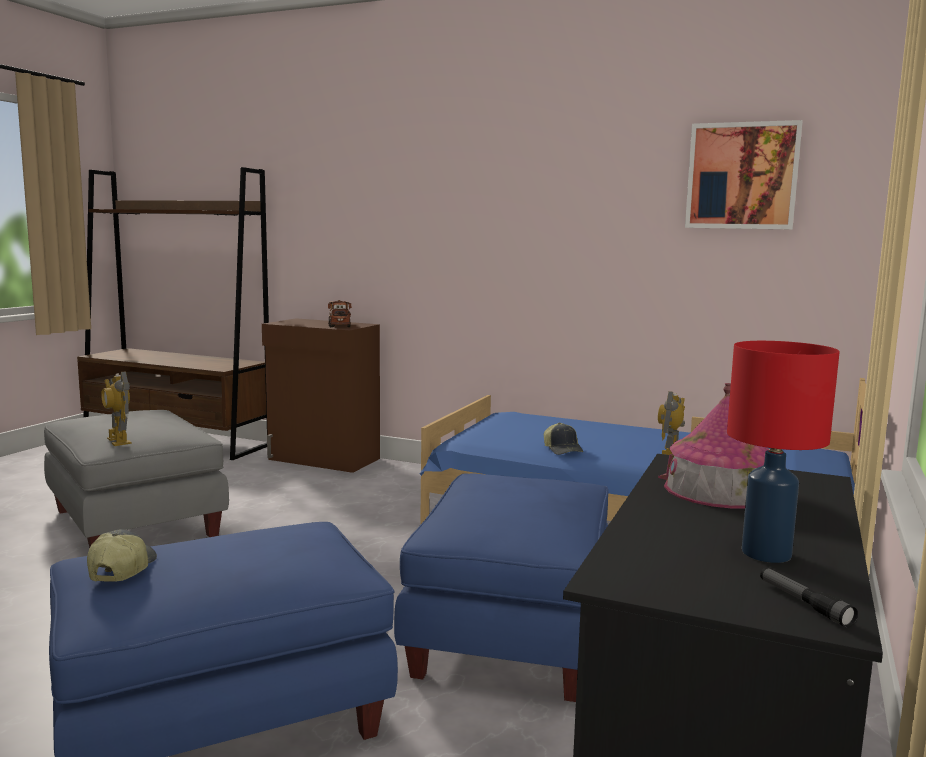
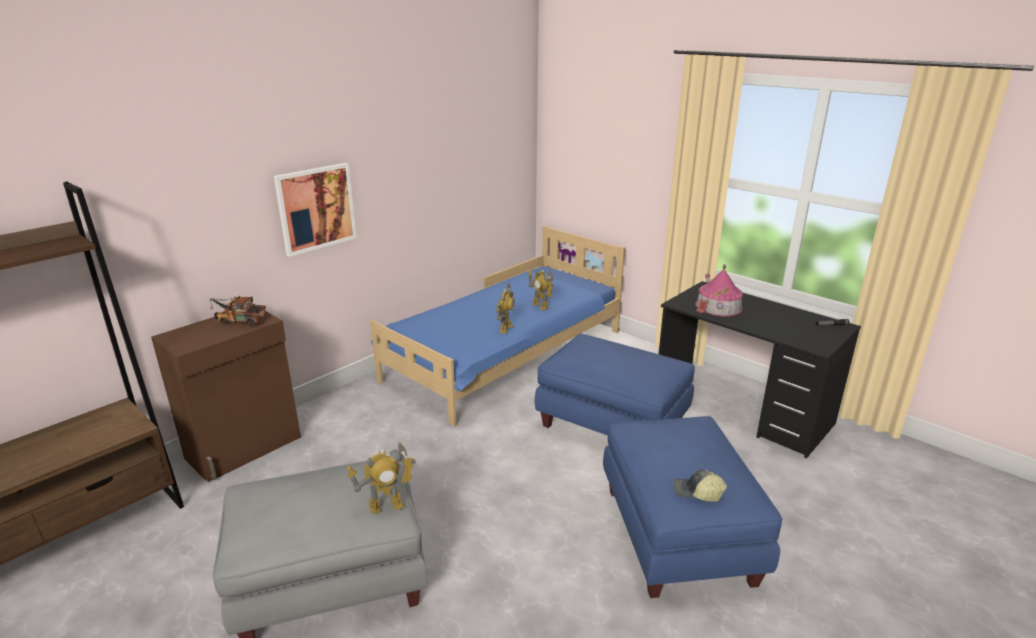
camera: 70 degrees left, 15 degrees up
cap [544,423,583,455] -> toy robot [496,283,515,334]
picture [685,120,803,230] -> picture moved to [274,163,357,257]
red table lamp [727,341,840,563] -> none

